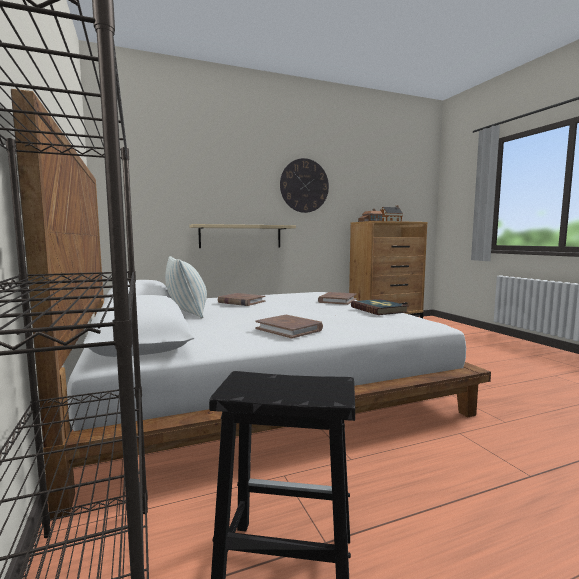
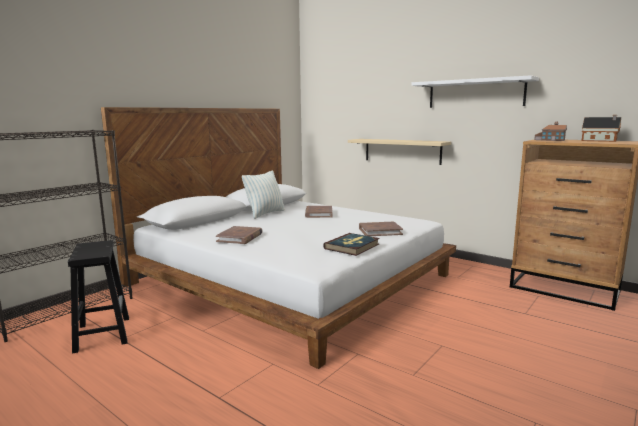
camera: 60 degrees right, 5 degrees up
wall clock [280,158,329,213] -> white shelf [411,75,539,108]

